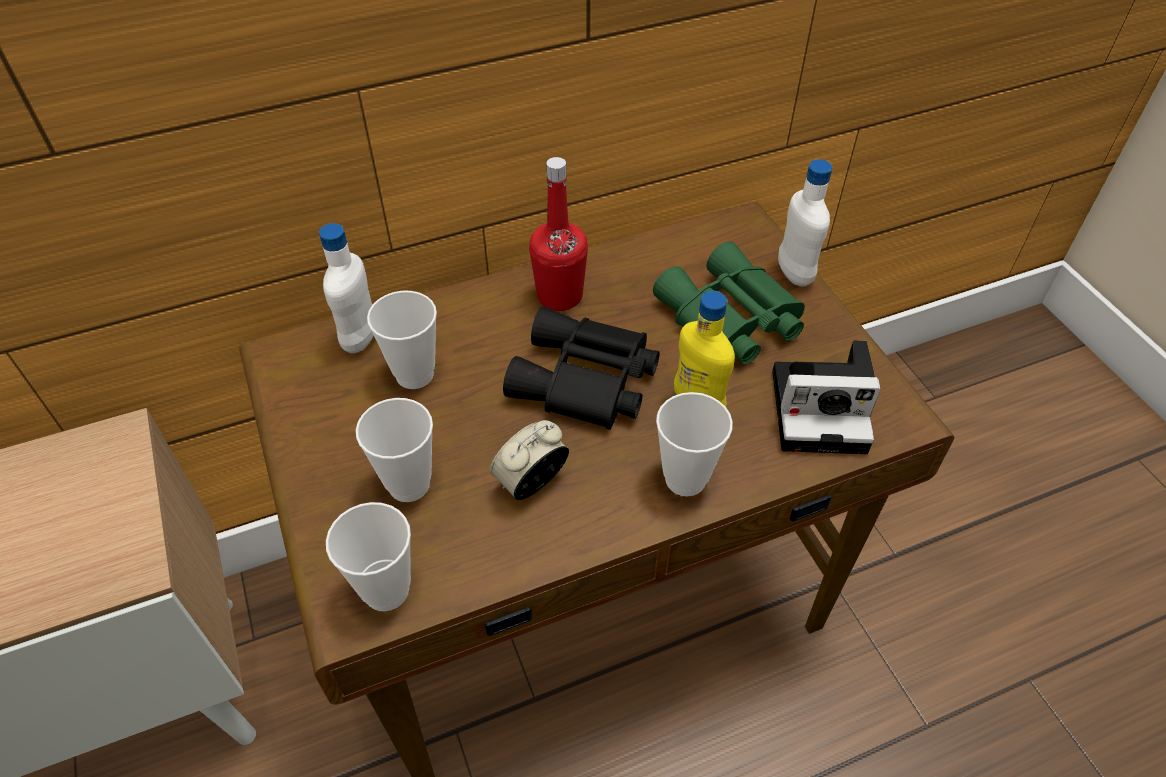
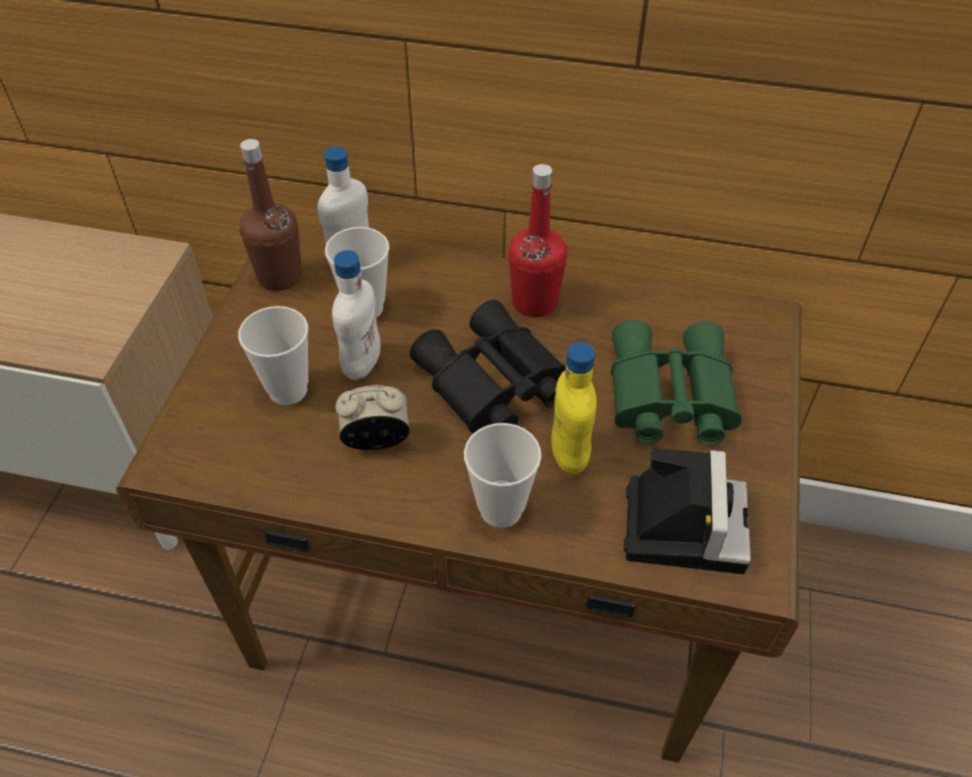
camera: 35 degrees right, 0 degrees up
cup [326,502,411,611] -> none
camera [772,340,881,454] -> camera turned 120 degrees counterclockwise [624,448,751,574]
white bottle [778,159,832,287] -> white bottle moved to [332,250,380,380]
none -> brown bottle [240,139,302,291]

